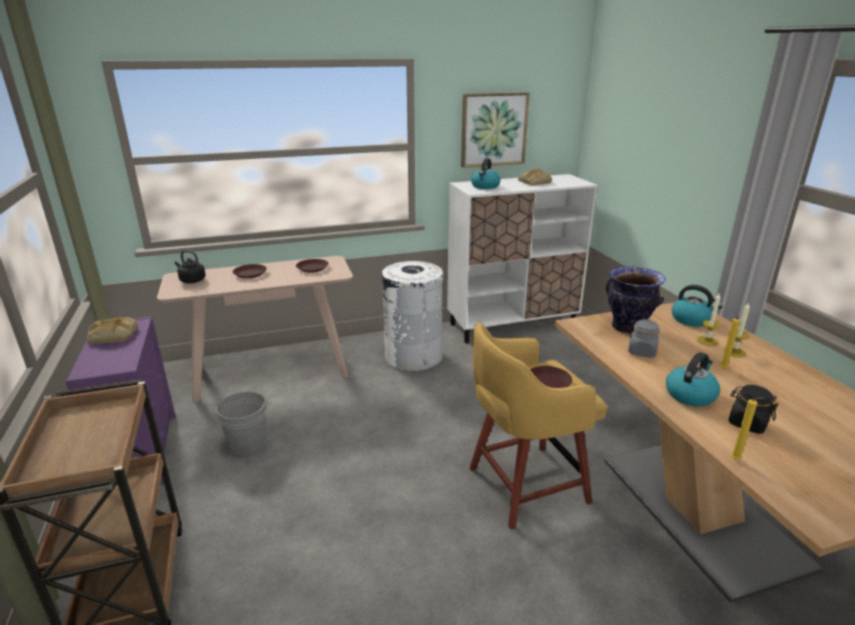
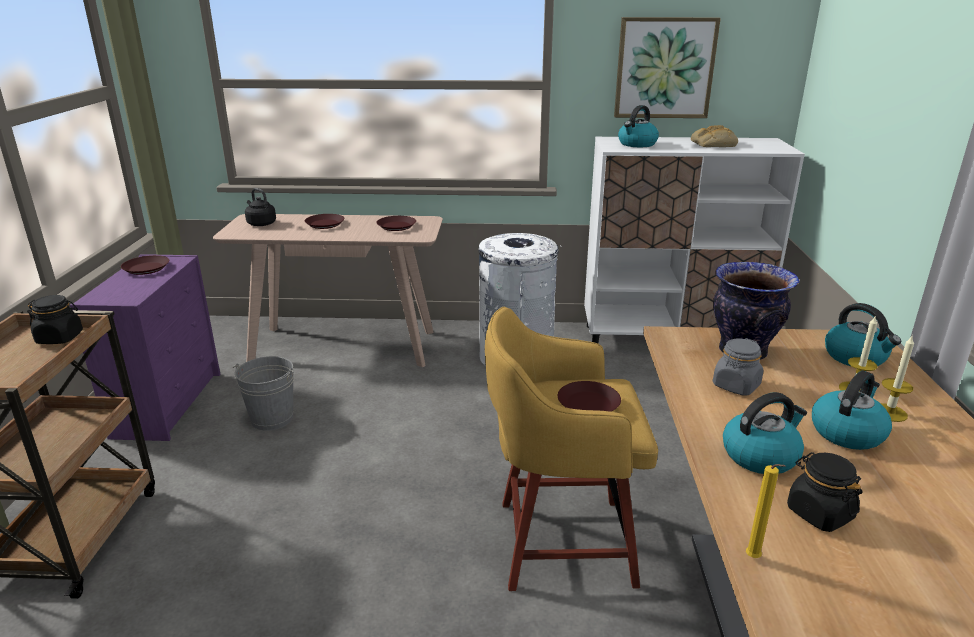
camera: 20 degrees right, 0 degrees up
bread [87,317,137,344] -> brown plate [121,255,169,275]
yellow candle [720,317,740,369] -> kettle [812,371,892,450]
none -> black jar [27,295,83,344]

